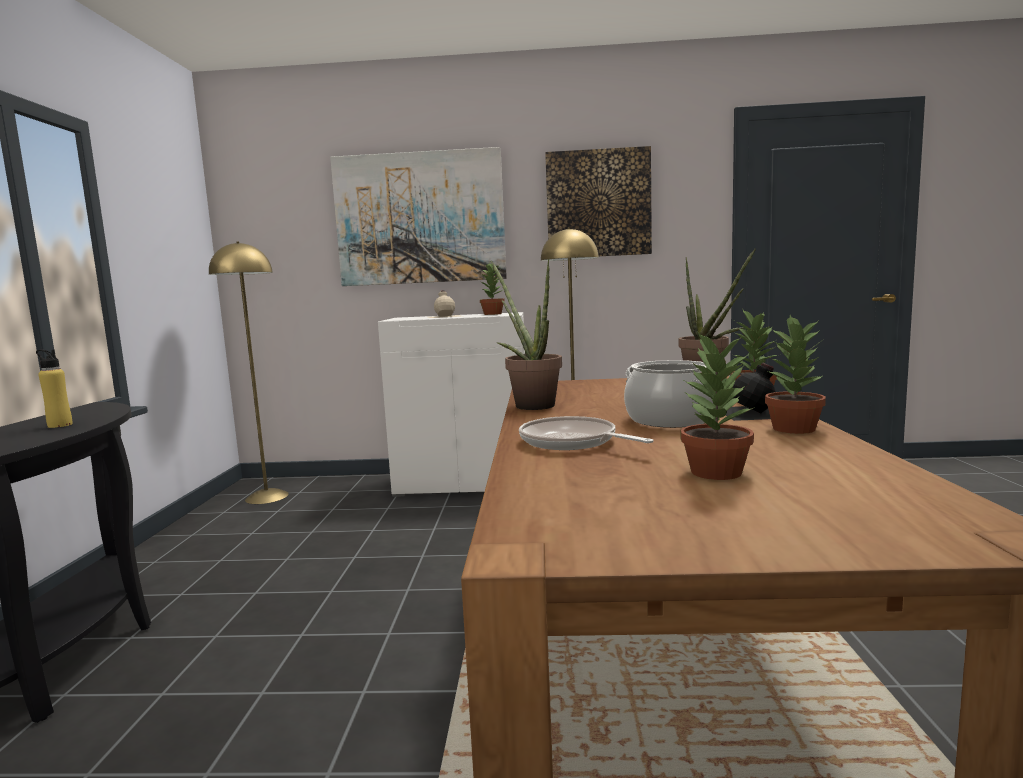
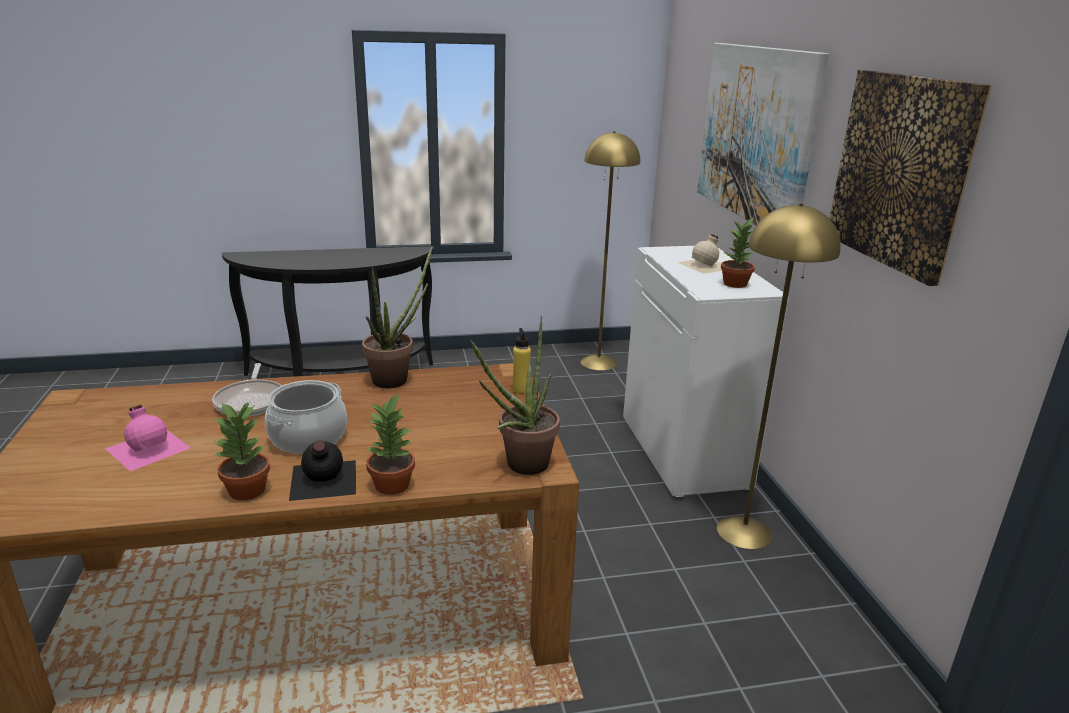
camera: 75 degrees right, 15 degrees up
yellow bottle [36,350,73,428] -> yellow bottle moved to [512,328,531,394]
frying pan [519,416,653,450] -> frying pan turned 135 degrees clockwise [212,363,282,416]
potted plant [681,331,755,480] -> pink bottle [105,405,190,471]

